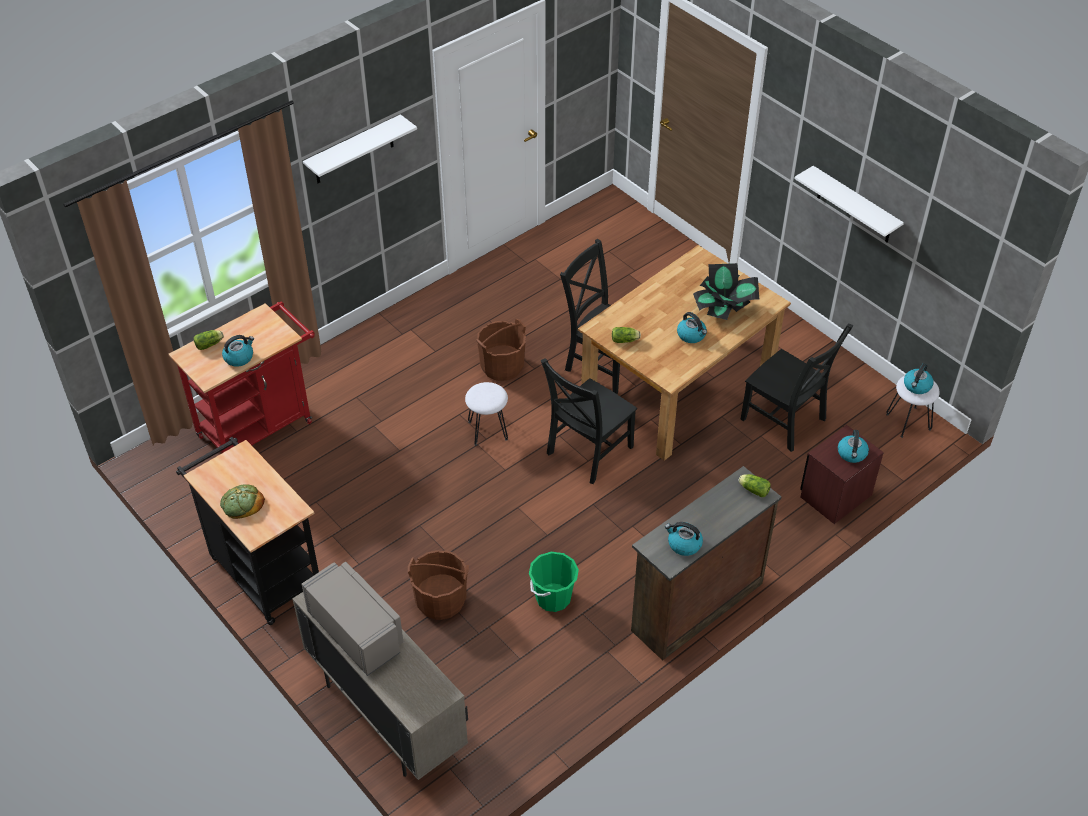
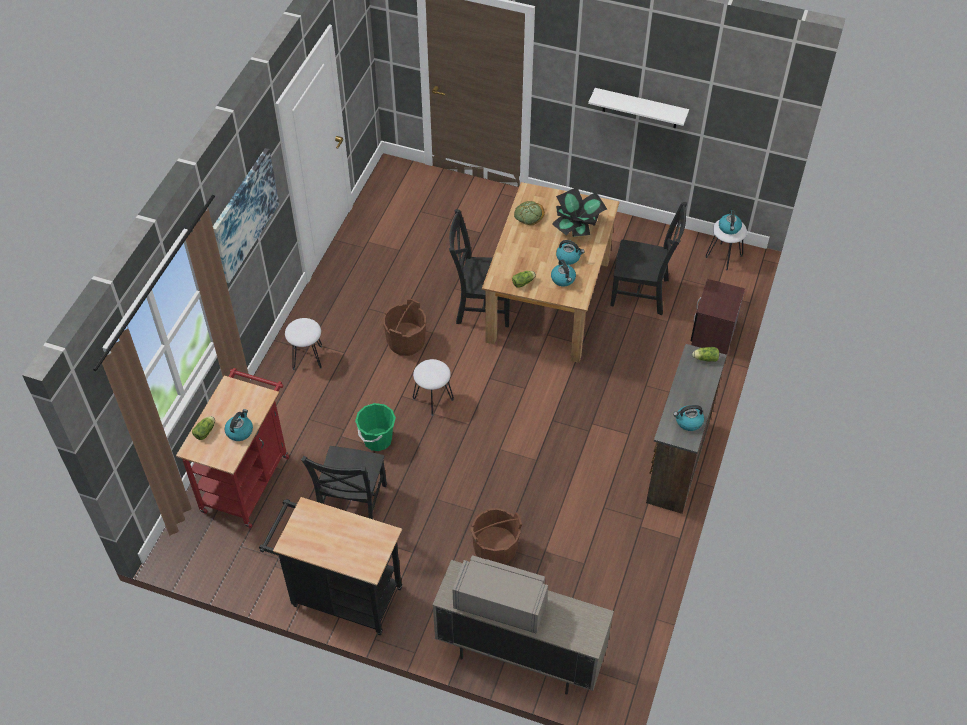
camera: 30 degrees left, 5 degrees up
bread [220,484,265,519] -> bread moved to [514,201,545,225]
white shelf [303,114,417,183] -> picture [213,148,279,283]
green bucket [529,552,579,612] -> green bucket moved to [355,403,396,451]
black chair [541,358,637,484] -> black chair moved to [301,446,387,519]
kettle [838,430,869,463] -> kettle moved to [551,259,576,286]
none -> white stool [285,318,322,370]

